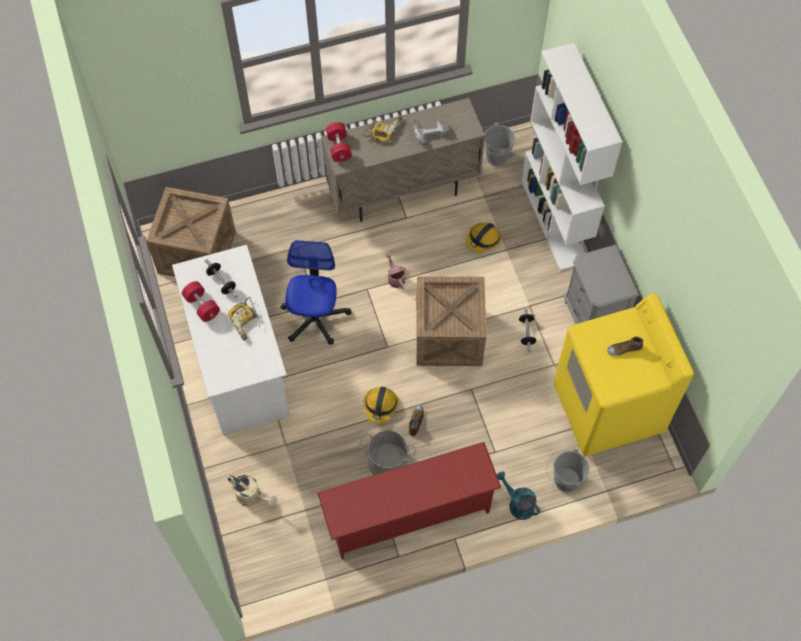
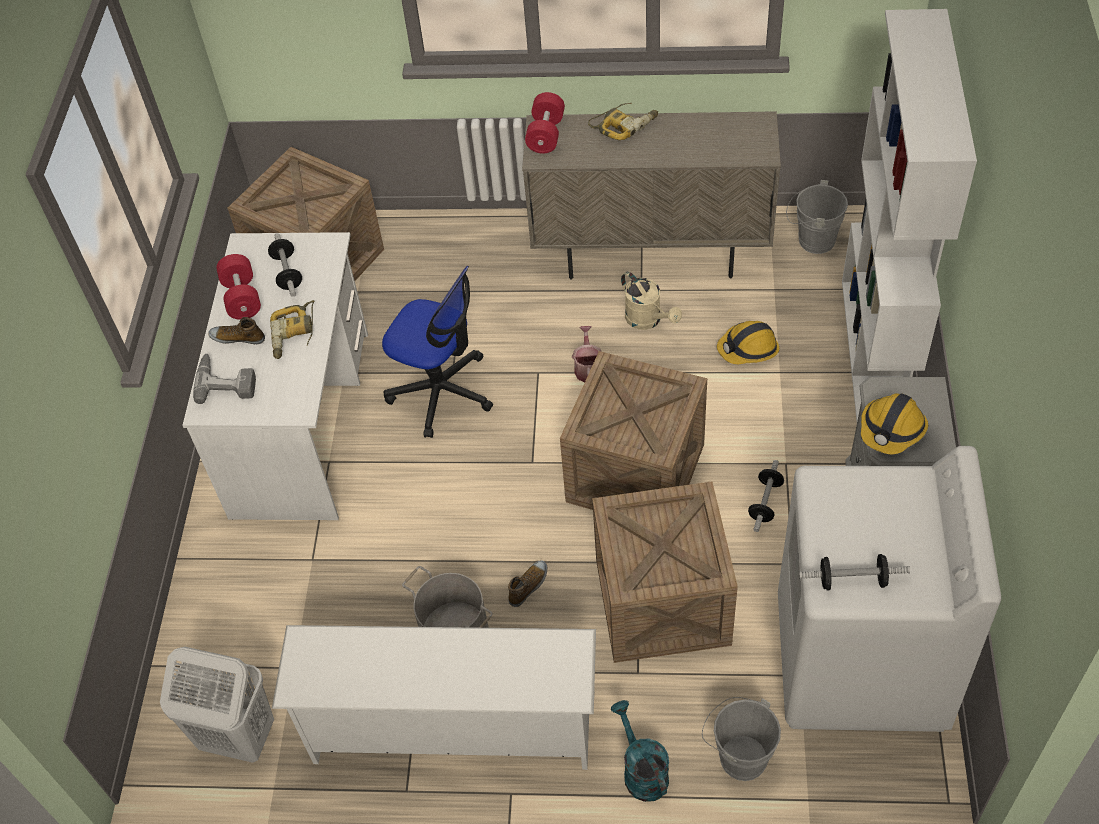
camera: 25 degrees right, 10 degrees down
beige watering can [228,475,277,506] -> beige watering can moved to [621,271,682,330]
office chair [280,240,352,345] -> office chair turned 90 degrees clockwise [382,266,493,438]
red shoe rack [317,442,501,559] -> white shoe rack [272,625,596,770]
hard hat [364,387,399,423] -> hard hat moved to [861,393,928,454]
power drill [411,118,450,146] -> power drill moved to [193,353,256,404]
yellow washing machine [553,293,694,456] -> white washing machine [778,446,1001,732]
shoe [607,337,643,356] -> shoe moved to [208,317,265,344]
none -> white laundry basket [160,647,274,763]
none -> crate [592,481,738,663]
none -> dumbbell [799,554,910,591]

